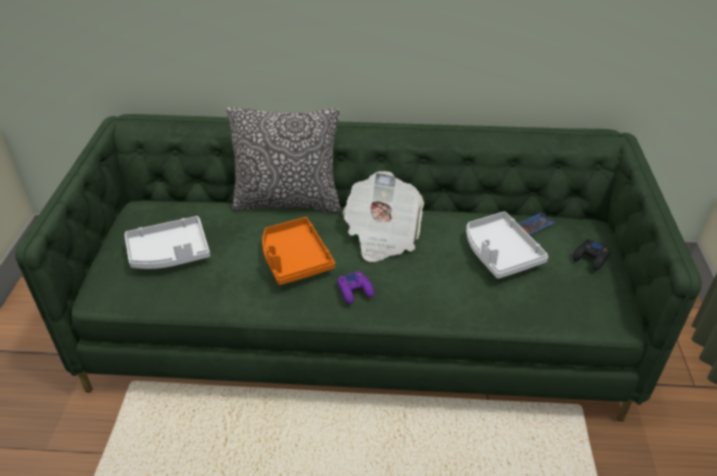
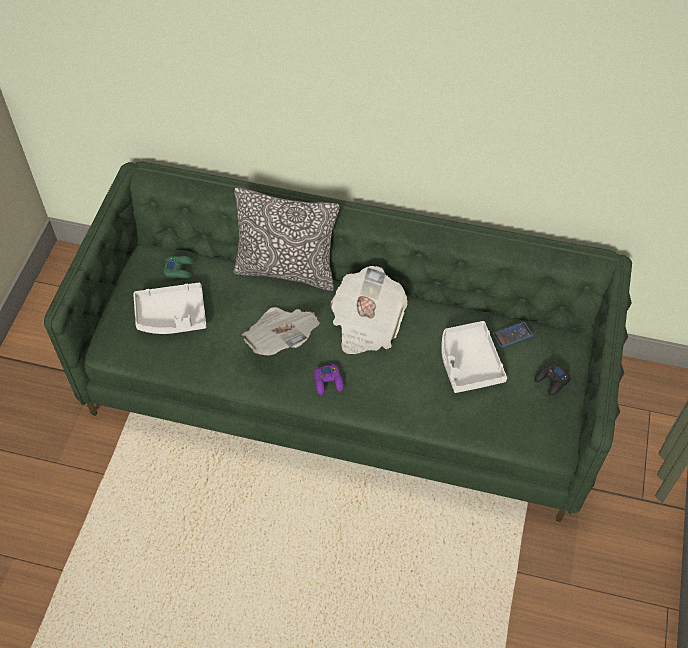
camera: 10 degrees right, 15 degrees up
orange tray [262,217,335,285] -> newspaper [242,307,319,355]
none -> green game controller [164,256,194,279]

